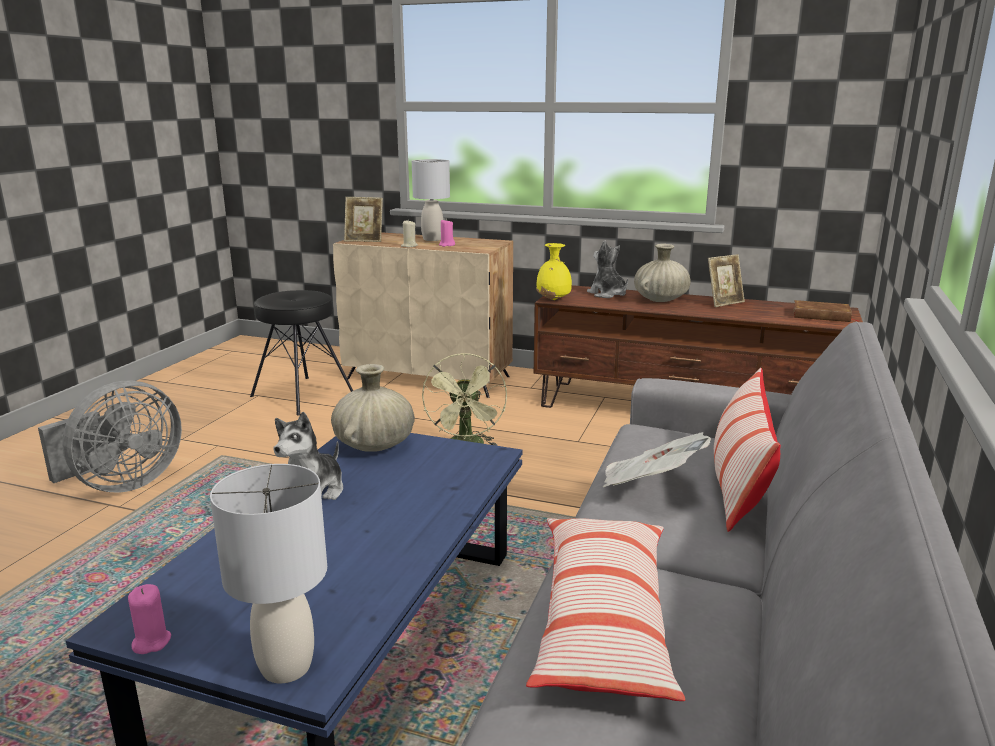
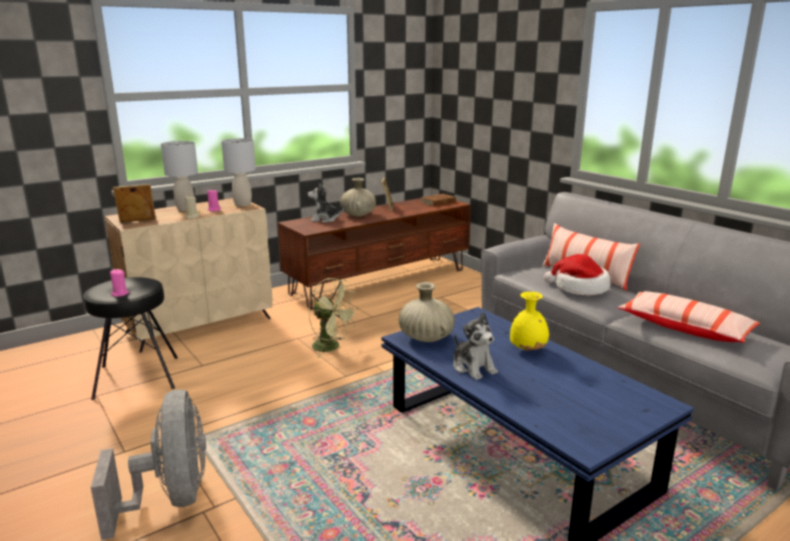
camera: 55 degrees left, 0 degrees up
pink candle [128,584,171,654] -> pink candle moved to [110,269,129,297]
grey table lamp [210,464,327,683] -> grey table lamp moved to [221,138,256,206]
picture frame [344,197,383,242] -> picture frame turned 150 degrees counterclockwise [113,184,156,223]
yellow vase [536,243,572,300] -> yellow vase moved to [510,292,549,351]
newspaper [602,432,711,487] -> hat [544,254,610,296]

